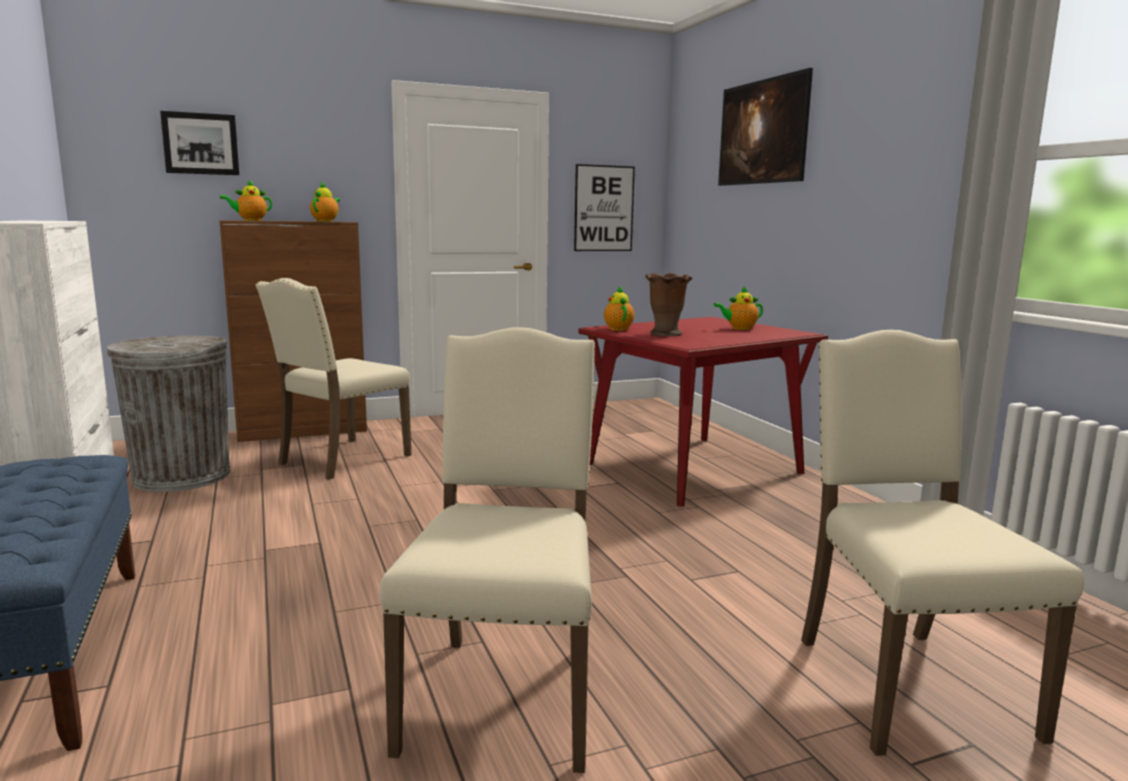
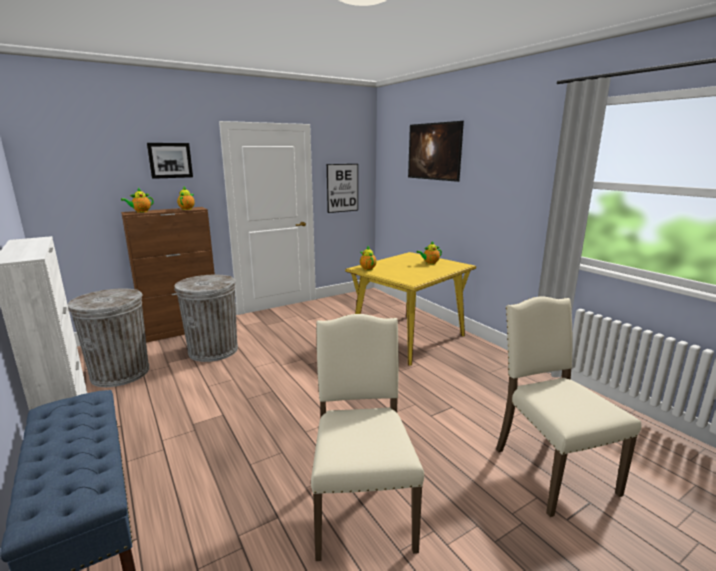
camera: 10 degrees left, 5 degrees up
picture [160,111,239,175] -> picture moved to [147,143,193,179]
beige chair [256,278,411,480] -> grey trash can [174,275,238,362]
red dining table [578,317,828,506] -> yellow dining table [345,252,476,366]
brown vase [645,273,693,336] -> none

